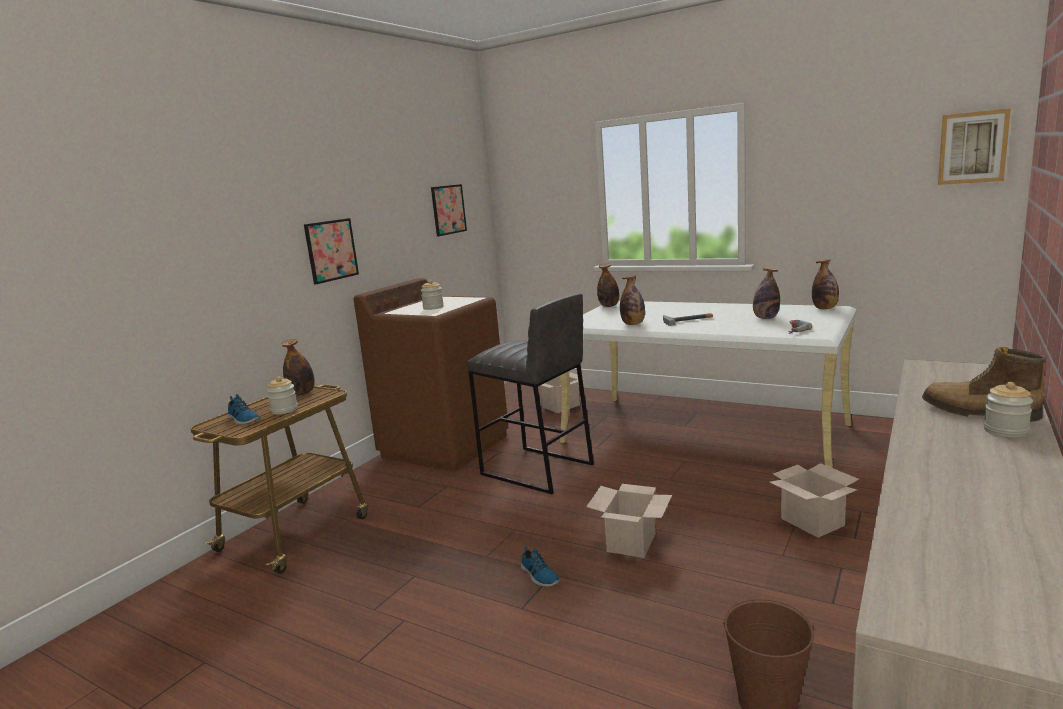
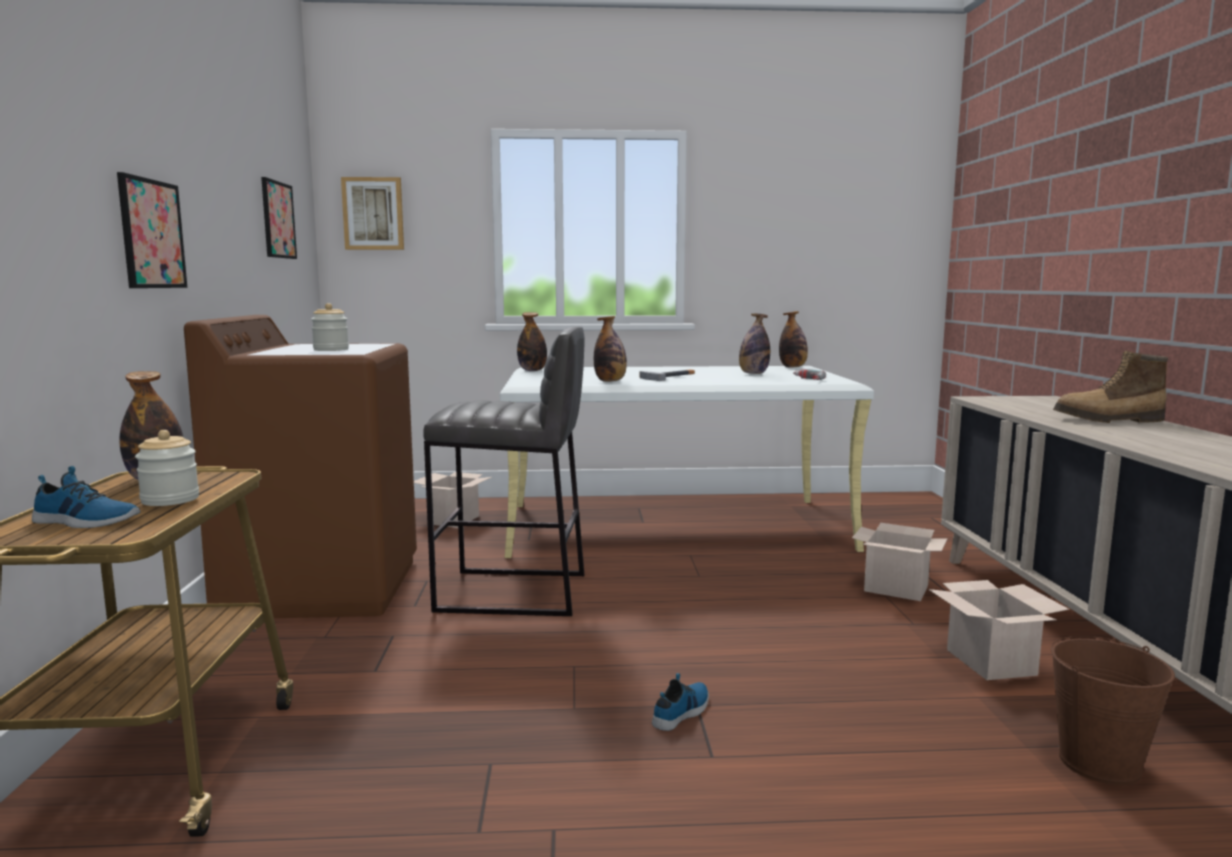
camera: 35 degrees left, 5 degrees down
shoe [521,546,560,587] -> shoe turned 75 degrees counterclockwise [652,673,709,731]
cardboard box [586,484,672,558] -> cardboard box moved to [929,580,1069,680]
picture [938,108,1011,185] -> picture moved to [341,177,404,250]
jar [983,382,1033,437] -> none

